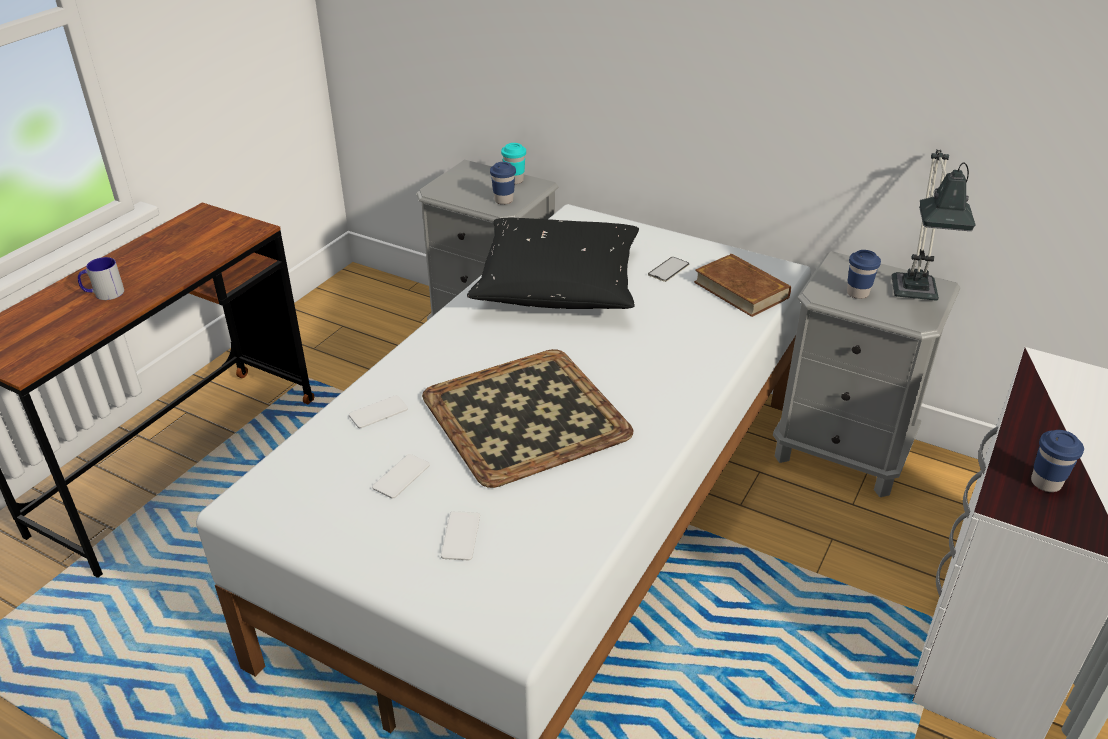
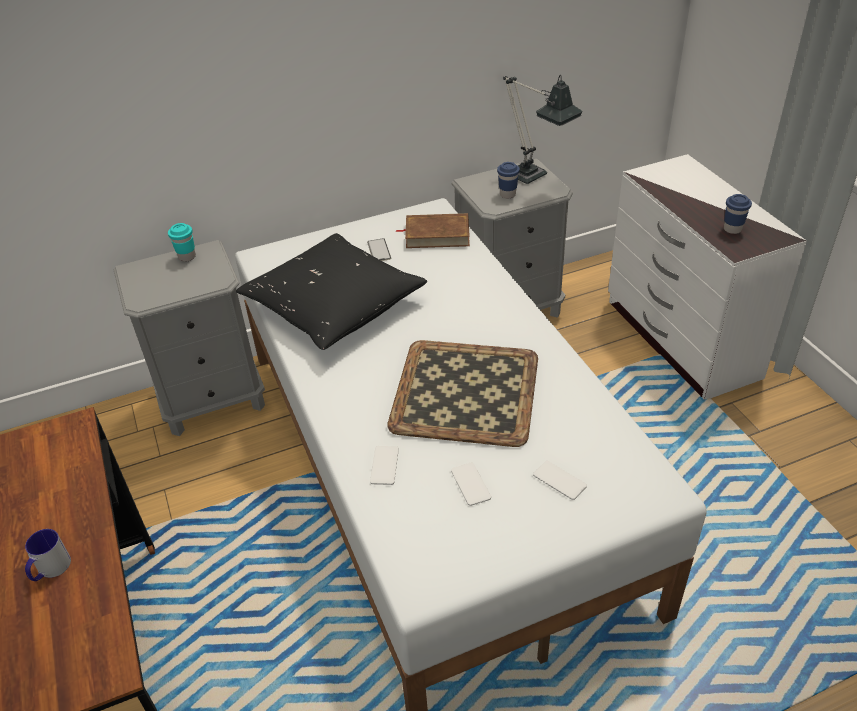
camera: 50 degrees left, 5 degrees up
blue cup [490,162,516,205] -> none

